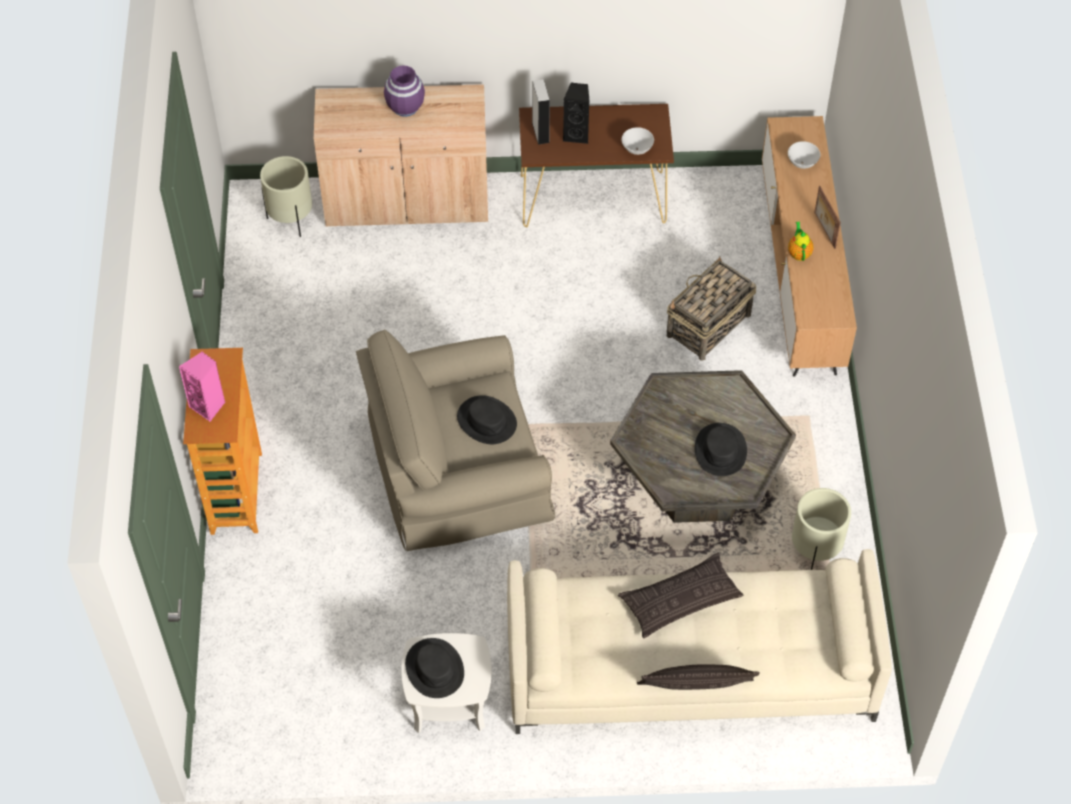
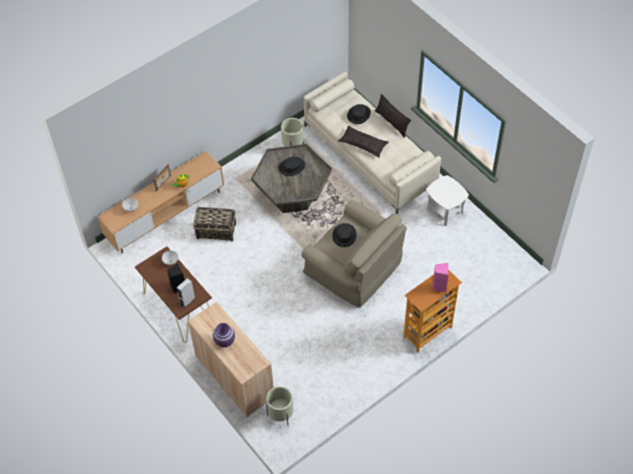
camera: 125 degrees left, 0 degrees up
black hat [405,638,464,698] -> black hat moved to [347,104,371,124]

